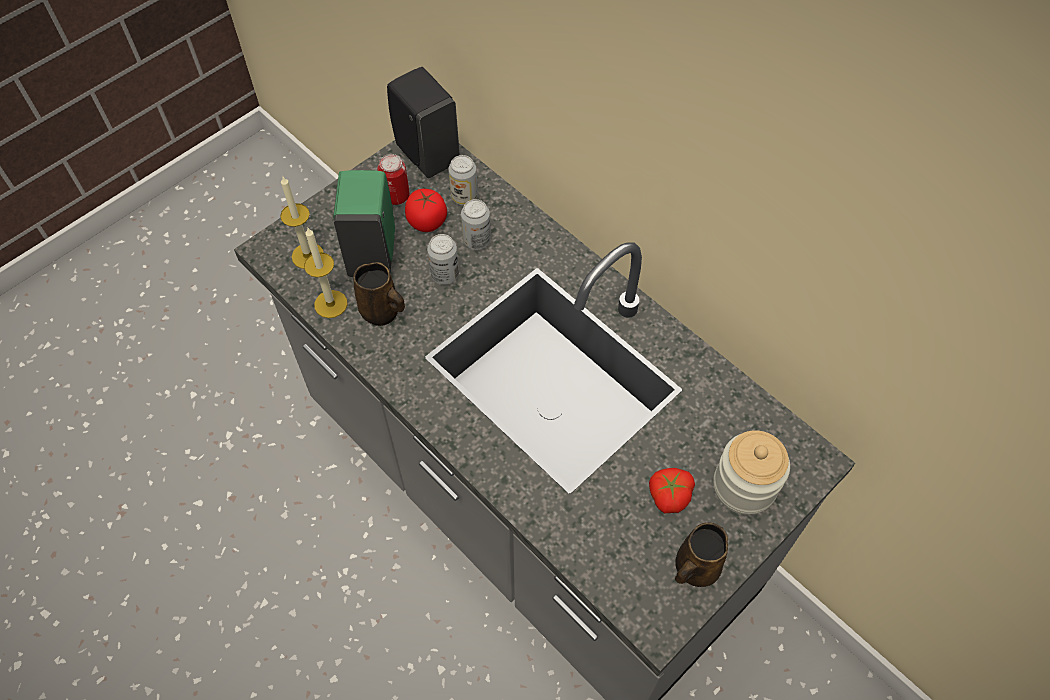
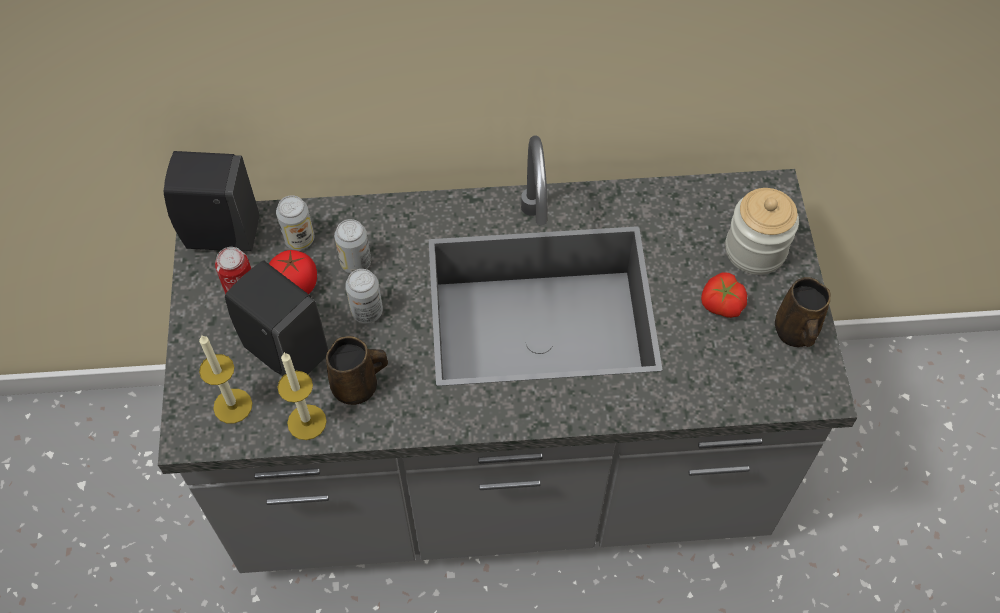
camera: 50 degrees left, 0 degrees up
green soap dispenser [333,170,395,277] -> black soap dispenser [225,260,328,377]

